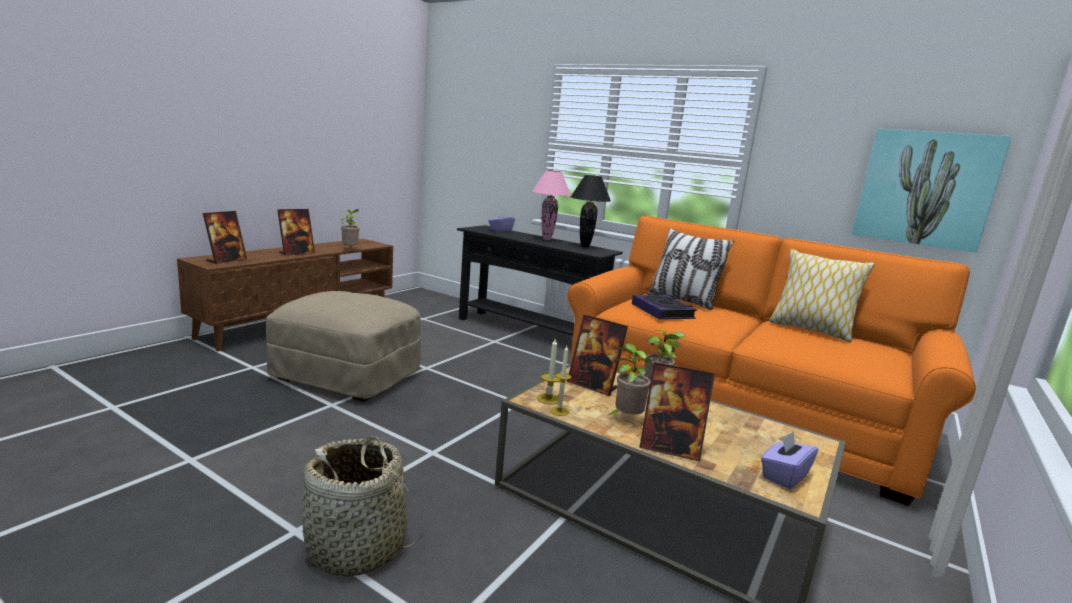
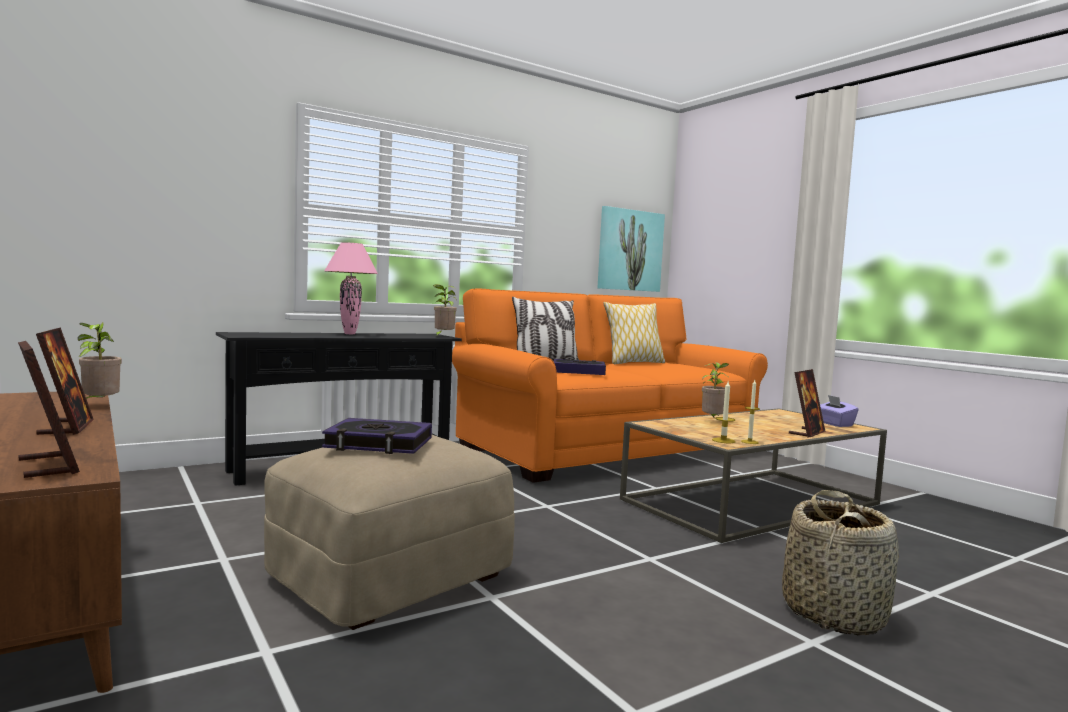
camera: 65 degrees left, 10 degrees down
purple tissue box [489,211,515,232] -> none
picture frame [567,315,628,396] -> none
black table lamp [570,175,611,247] -> none
potted plant [607,343,653,416] -> potted plant moved to [433,284,457,337]
none -> book [322,418,432,454]

